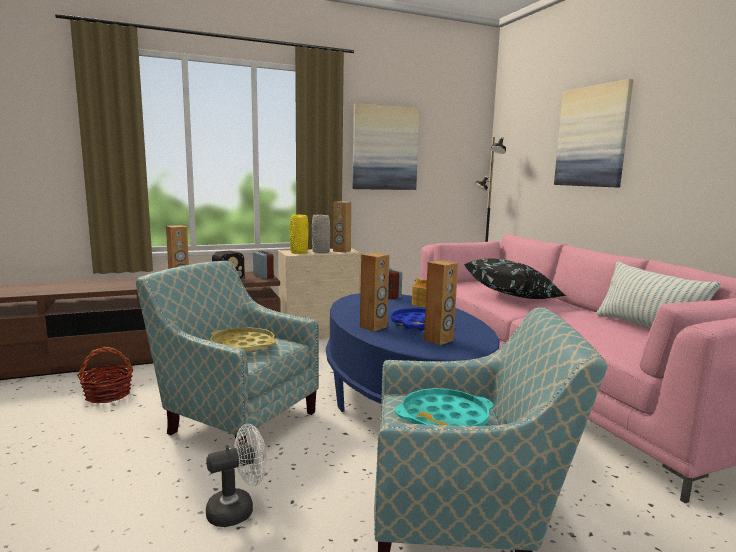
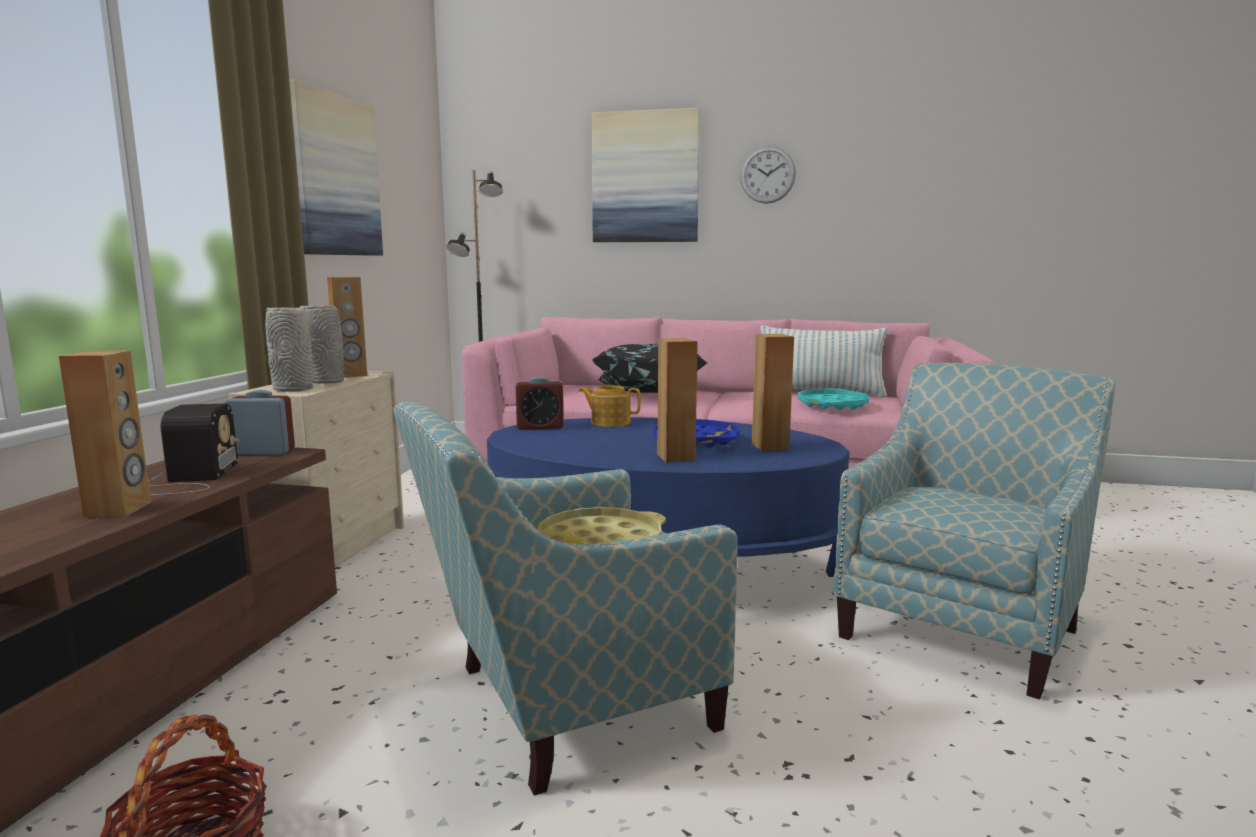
camera: 55 degrees left, 0 degrees up
white fan [206,424,267,527] -> none
yellow vase [290,214,309,254] -> grey vase [265,307,313,392]
turquoise tray [395,388,493,426] -> turquoise tray moved to [798,388,869,410]
none -> wall clock [740,146,796,204]

